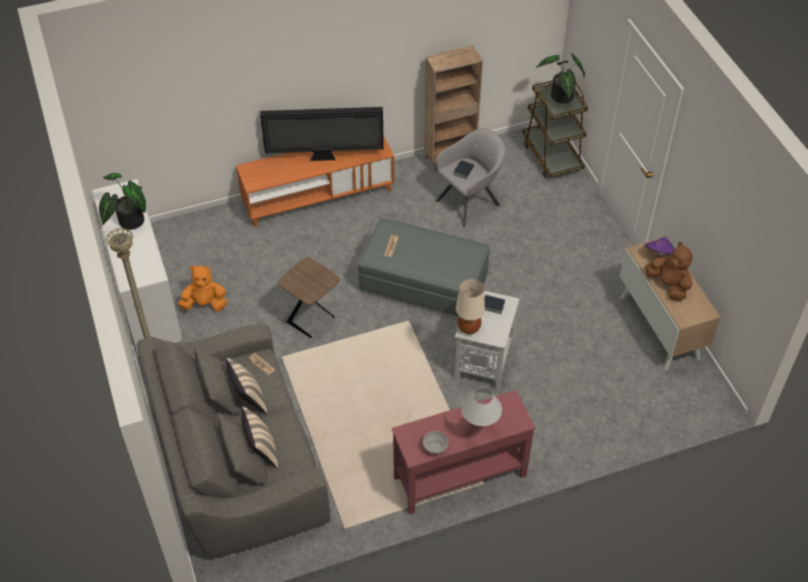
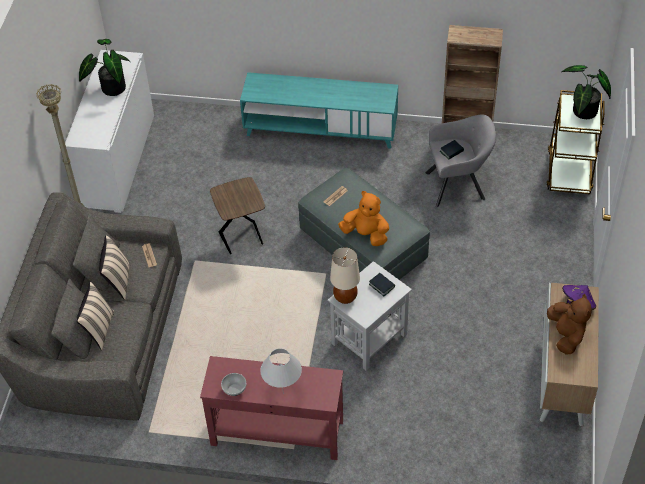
camera: 30 degrees right, 0 degrees up
orange plush toy [178,266,227,312] -> orange plush toy moved to [338,191,389,246]
orange tv stand [236,135,394,227] -> turquoise tv stand [240,72,398,148]
television [260,107,384,161] -> none

